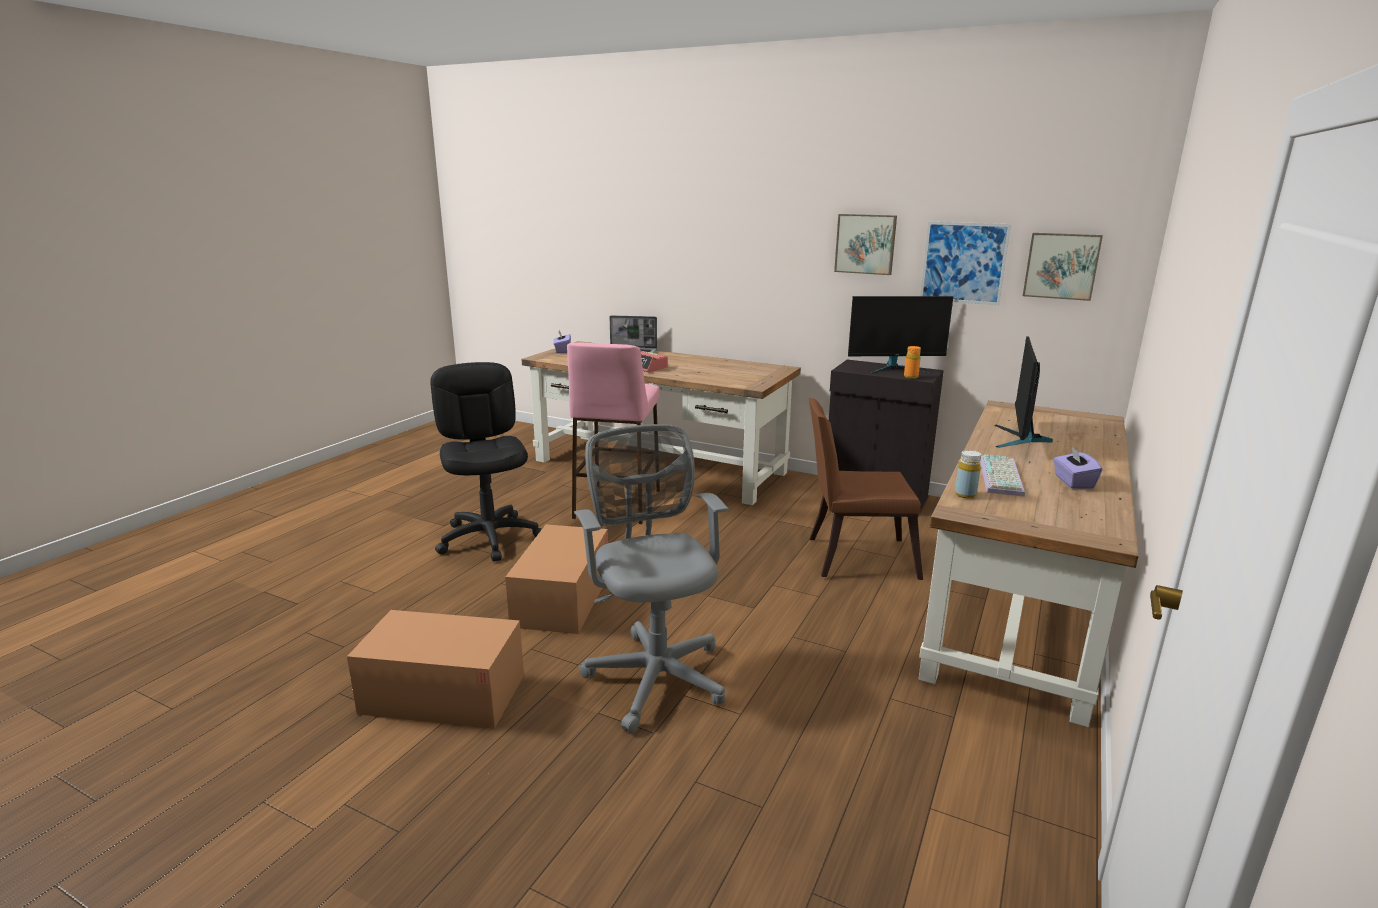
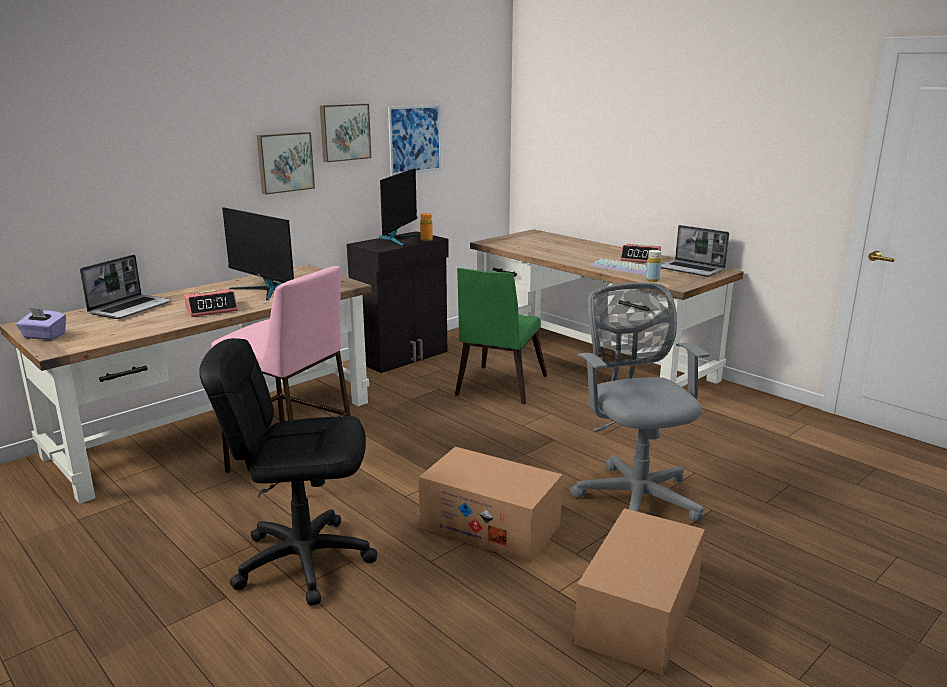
camera: 70 degrees left, 0 degrees up
grey office chair [574,424,728,733] -> grey office chair turned 75 degrees clockwise [570,283,710,521]
brown chair [809,398,923,580] -> green chair [455,268,548,405]
monitor [994,336,1053,448] -> monitor moved to [222,207,294,301]
picture [1023,233,1103,301] -> picture moved to [257,132,315,195]
purple tissue box [1053,446,1102,489] -> alarm clock [621,244,661,263]
none -> laptop [661,225,729,277]

